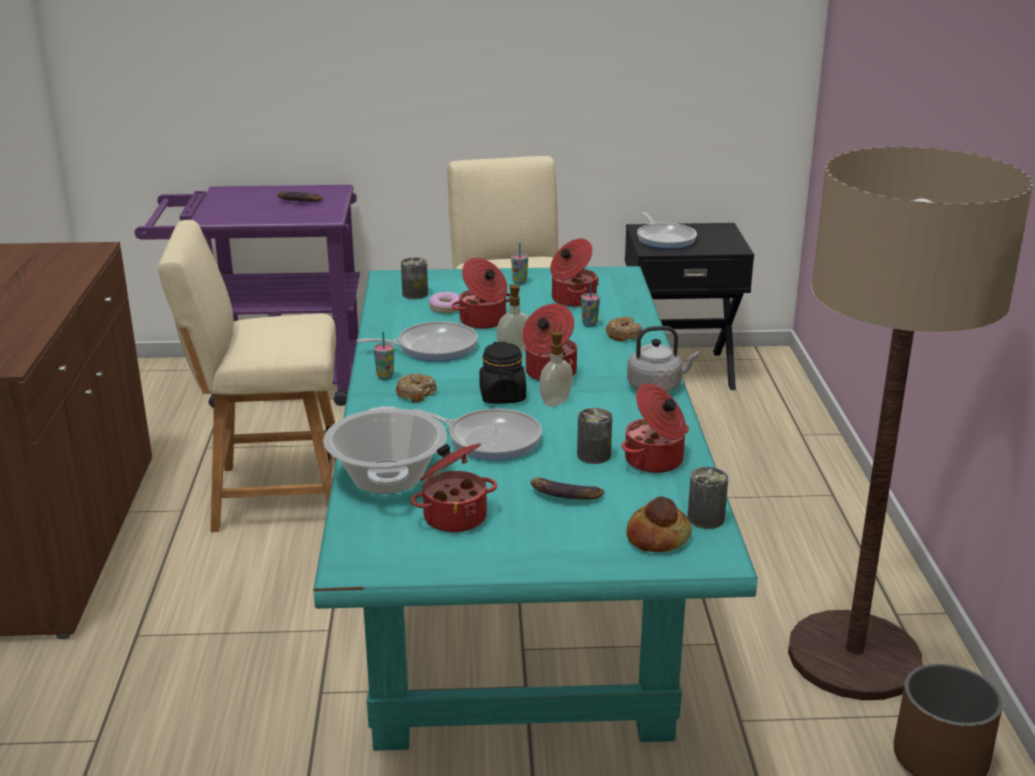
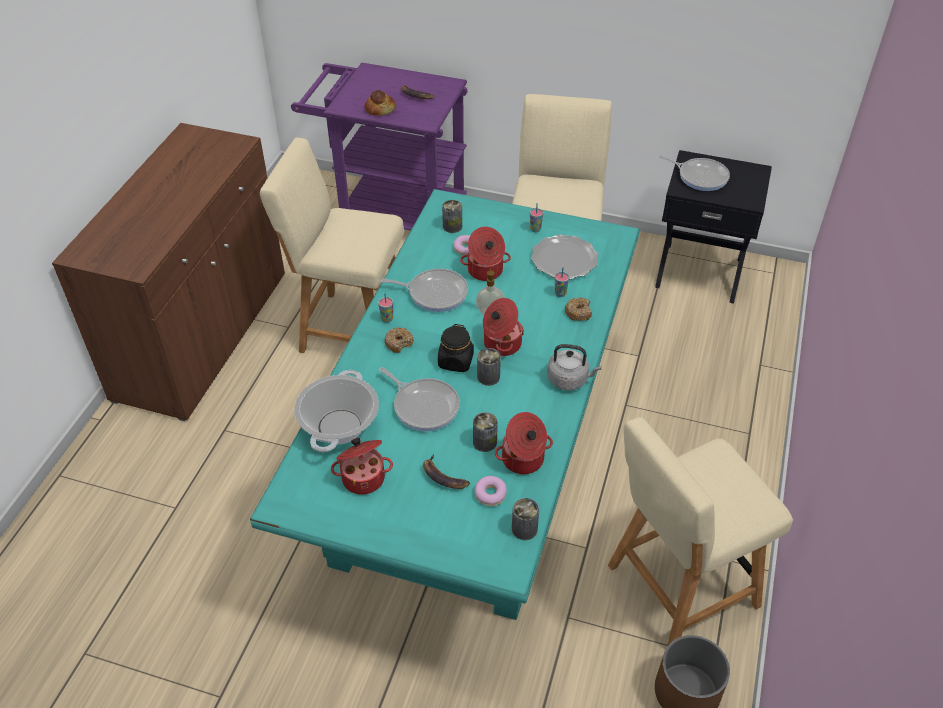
camera: 20 degrees right, 20 degrees up
soap dispenser [539,331,573,407] -> can [477,348,501,386]
cooking pot [550,238,599,307] -> plate [531,234,598,279]
bread [626,496,692,552] -> bread moved to [365,90,396,116]
frying pan [637,212,697,249] -> frying pan turned 60 degrees counterclockwise [658,155,730,191]
floor lamp [788,147,1033,700] -> beige chair [608,417,793,646]
none -> donut [475,476,507,506]

